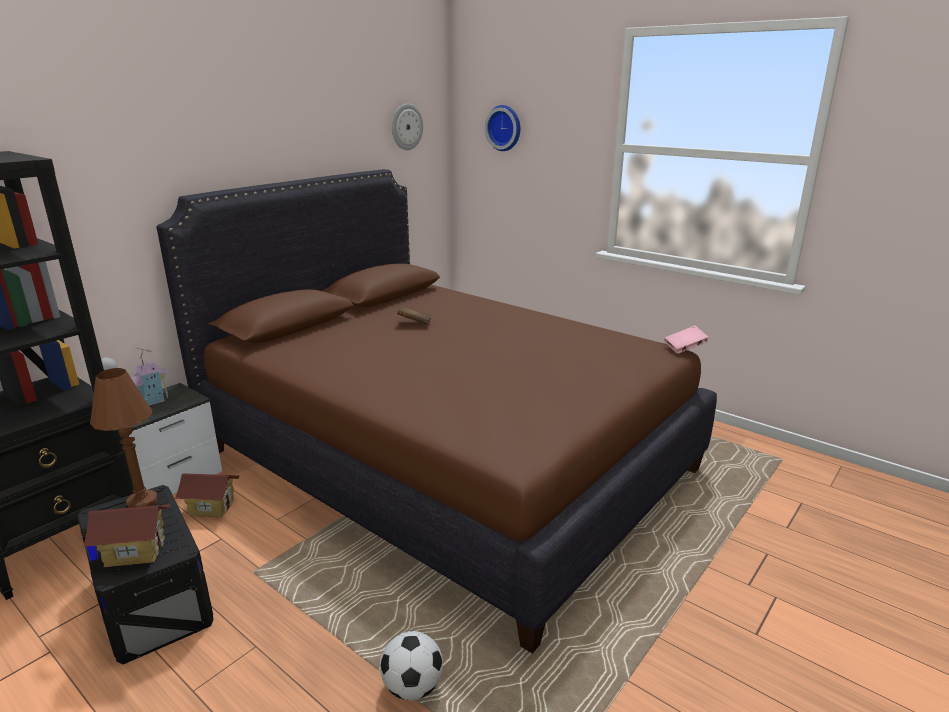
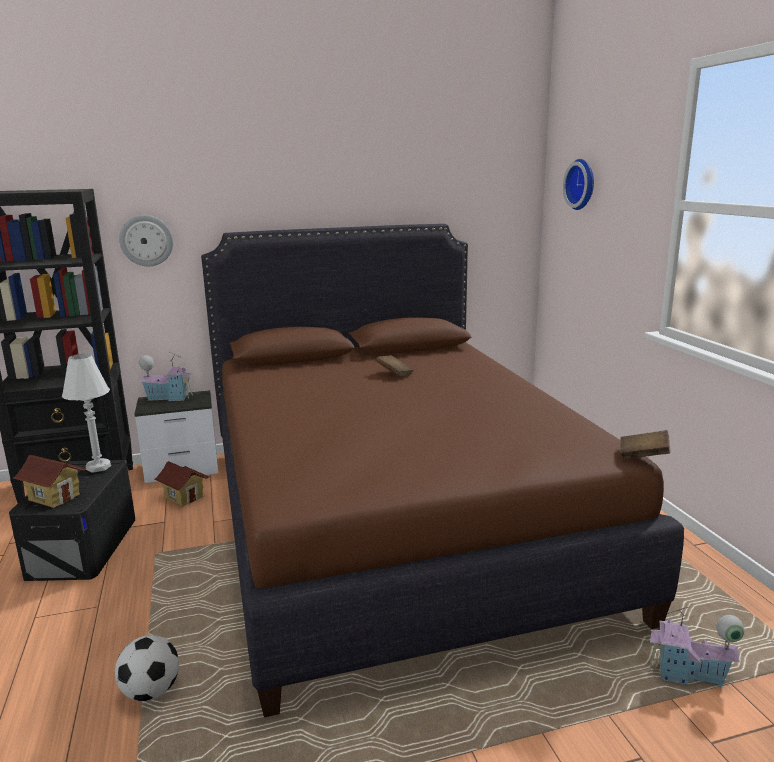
camera: 35 degrees right, 5 degrees down
brown table lamp [90,368,157,508] -> white table lamp [62,354,111,473]
wall clock [392,104,423,150] -> wall clock moved to [119,215,173,266]
pink book [664,326,708,354] -> brown book [620,430,671,459]
none -> toy house [649,607,744,687]

